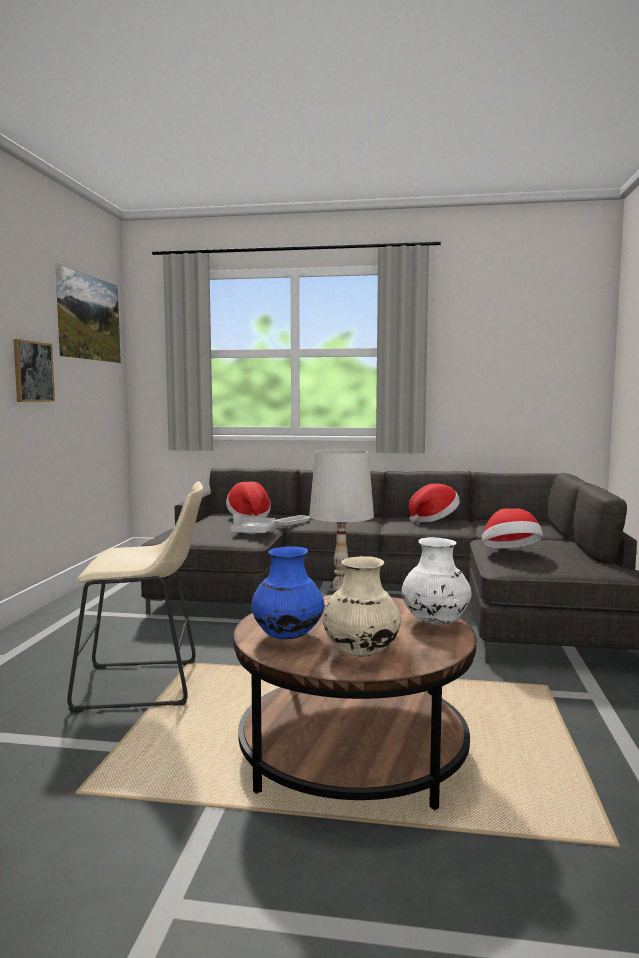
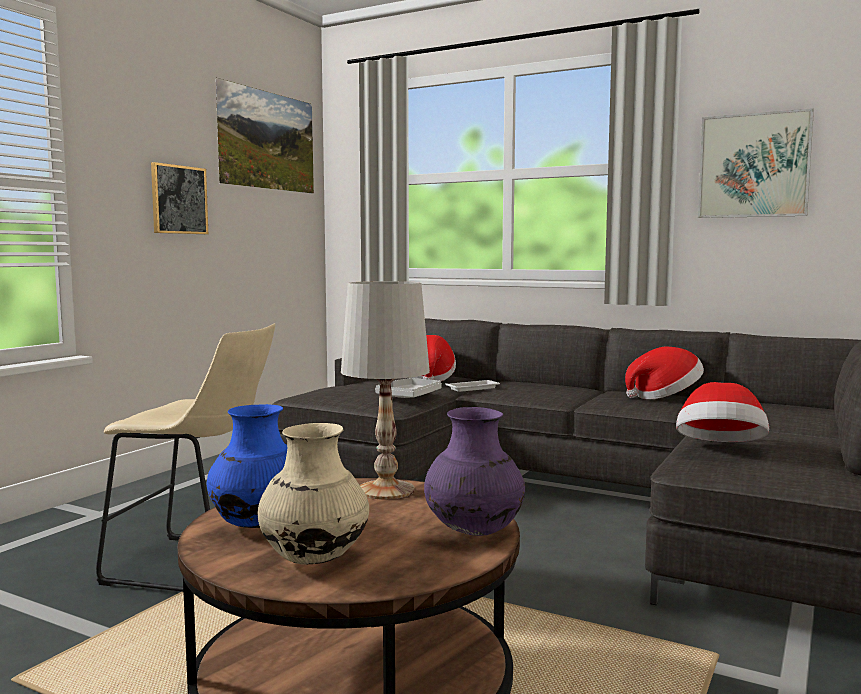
camera: 20 degrees right, 0 degrees up
white vase [402,537,471,625] -> purple vase [424,407,525,536]
none -> picture [698,108,814,218]

